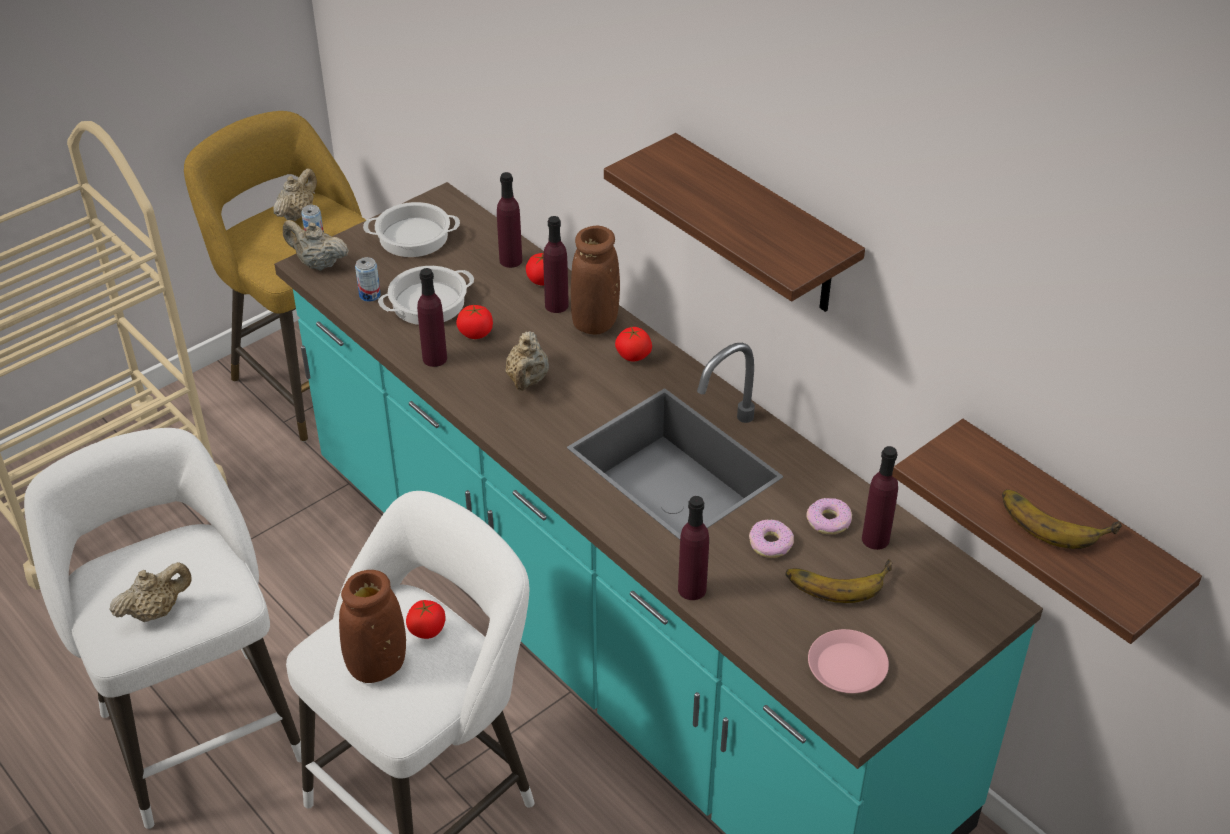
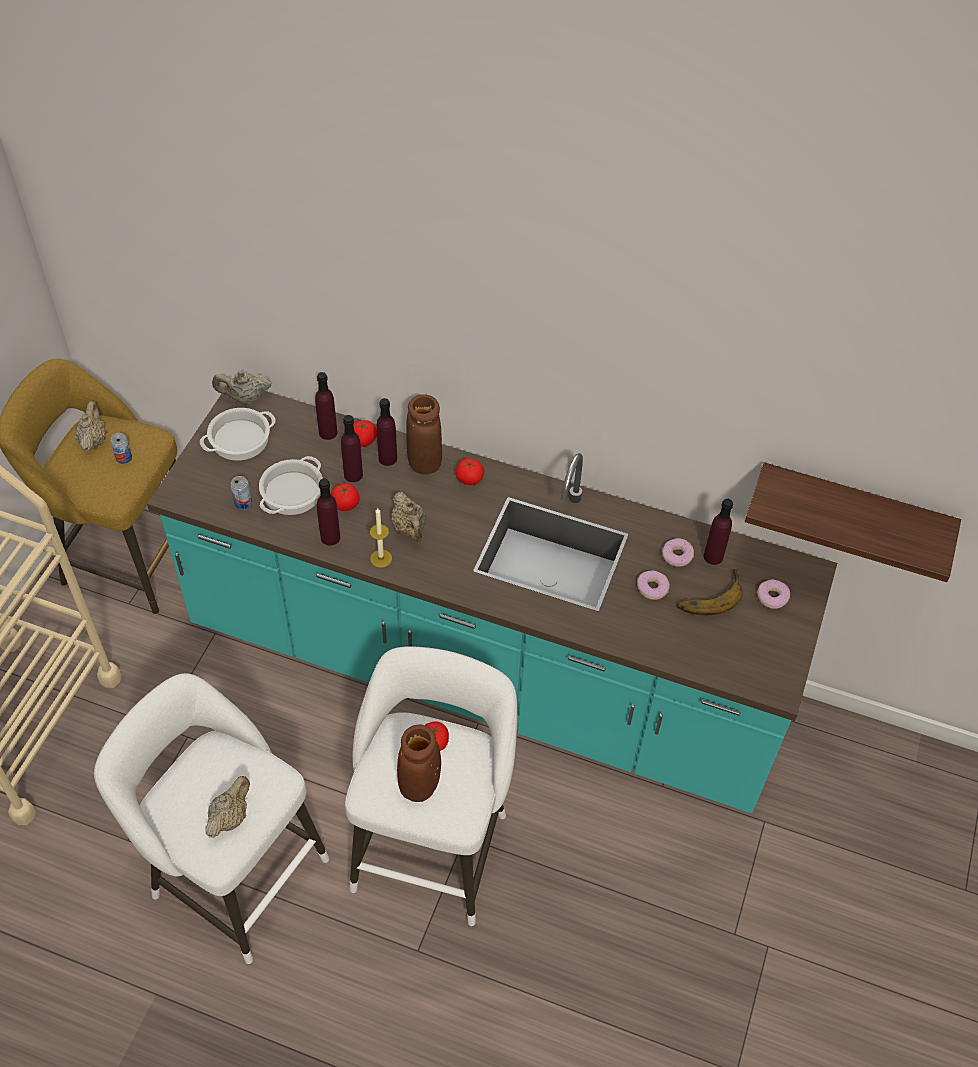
camera: 30 degrees left, 10 degrees up
beige teapot [283,220,349,270] -> beige teapot moved to [212,370,271,404]
shelf [604,133,865,312] -> none
purple bottle [678,496,709,600] -> purple bottle moved to [341,415,363,482]
pink plate [808,629,889,693] -> none
banana [1002,489,1122,549] -> none
none -> candle [370,508,392,568]
none -> donut [757,579,790,609]

